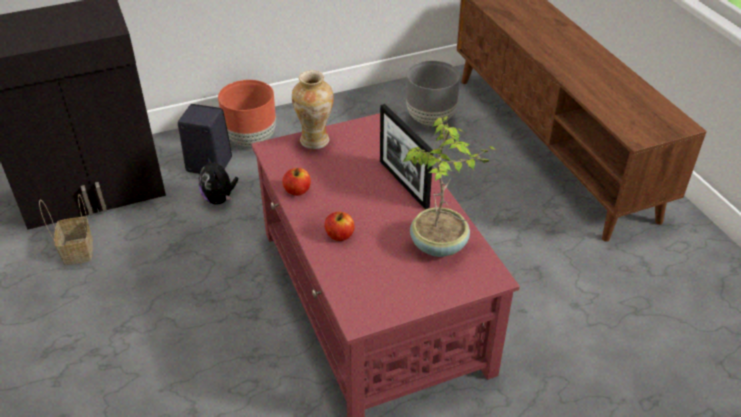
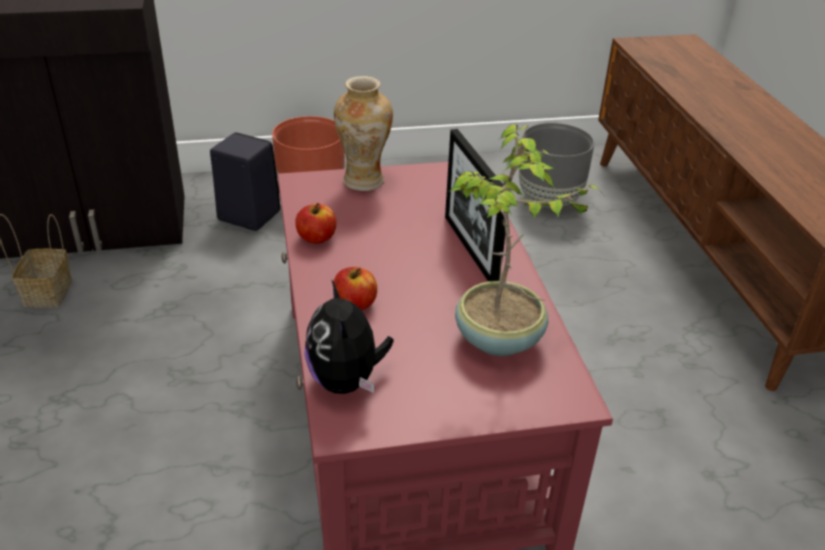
camera: 10 degrees right, 5 degrees down
plush toy [199,155,238,205] -> plush toy moved to [305,279,394,394]

